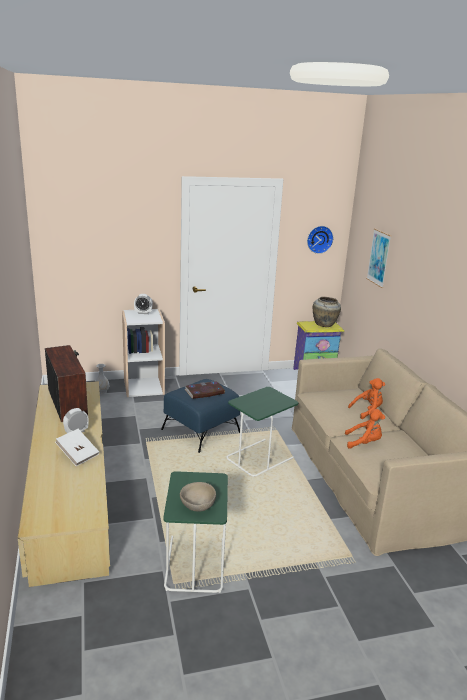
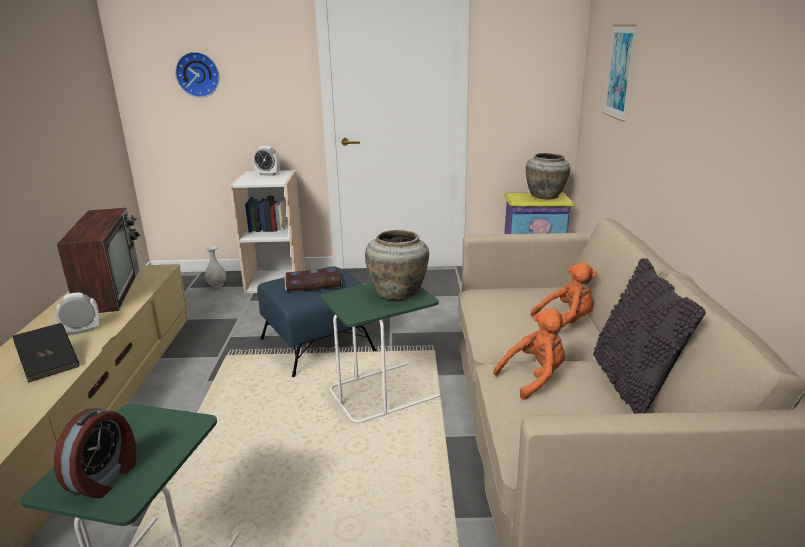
camera: 15 degrees right, 0 degrees up
white book [55,429,99,466] -> black book [12,323,79,383]
beige bowl [180,482,216,511] -> alarm clock [54,408,136,498]
wall clock [307,226,333,254] -> wall clock moved to [175,52,219,98]
orange plush toy [345,409,385,449] -> orange plush toy turned 45 degrees counterclockwise [493,308,568,400]
none -> beige vase [365,230,429,300]
none -> black pillow [593,258,706,414]

